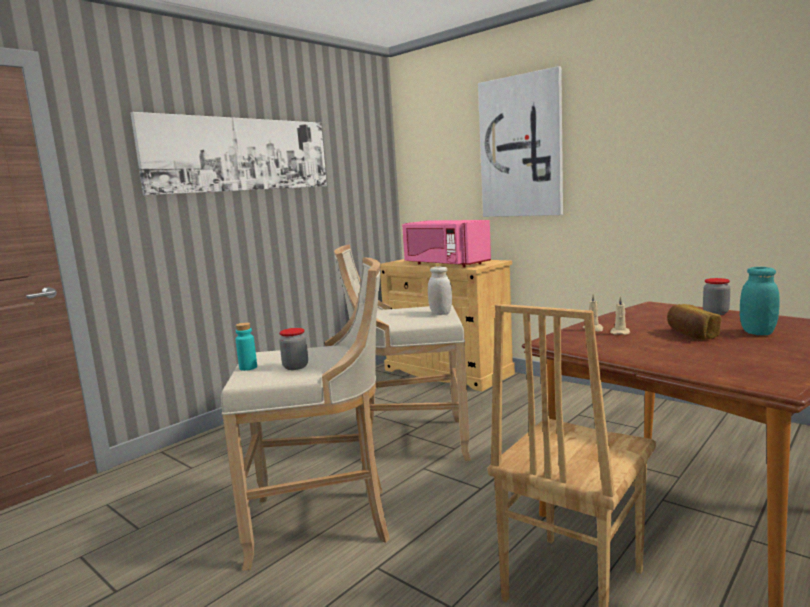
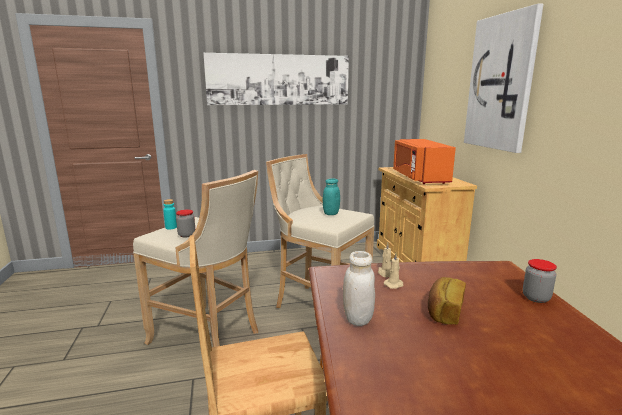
camera: 35 degrees right, 5 degrees up
pink microwave [402,220,491,268] -> orange microwave [393,139,456,184]
white jar [428,266,452,315] -> white jar moved to [343,251,375,326]
turquoise jar [740,267,780,335] -> turquoise jar moved to [323,178,340,215]

